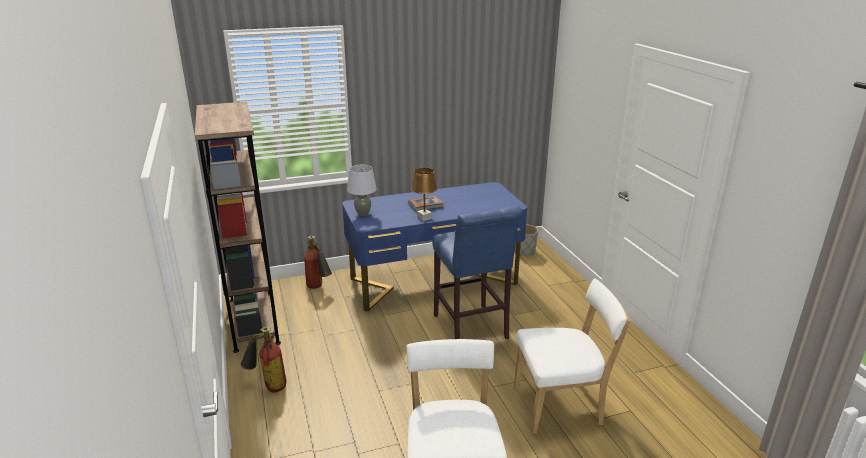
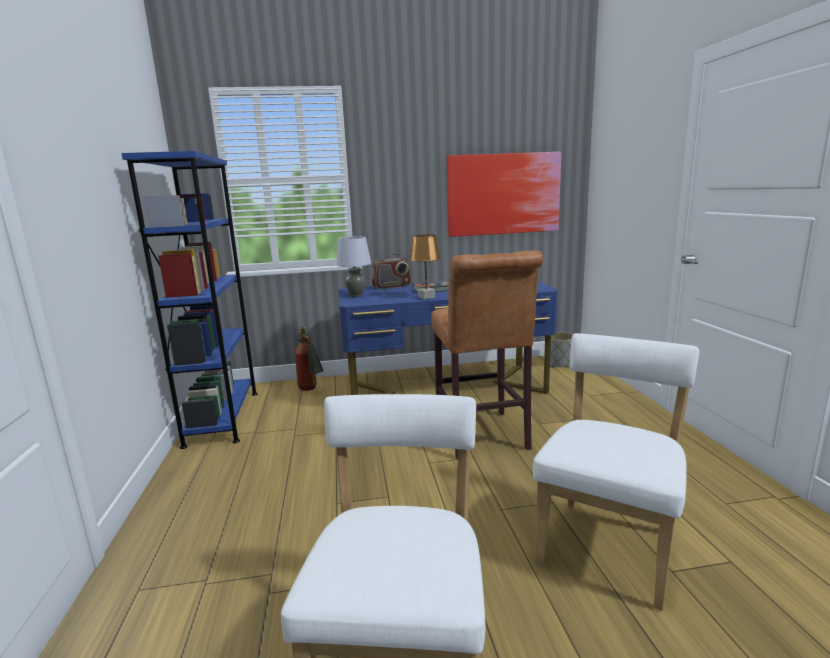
camera: 10 degrees right, 10 degrees down
brown bookcase [195,102,281,353] -> blue bookcase [121,151,258,449]
fire extinguisher [241,326,287,392] -> none
blue stool [432,206,523,339] -> brown stool [431,251,543,459]
white chair [514,278,631,434] -> white chair turned 60 degrees counterclockwise [533,333,699,611]
none -> radio [372,253,411,289]
none -> picture [447,152,561,237]

